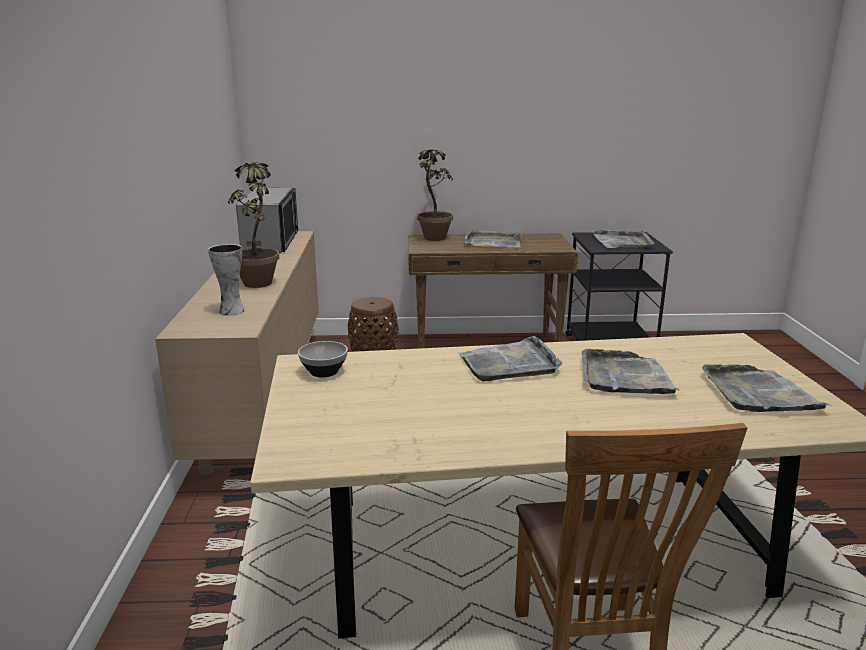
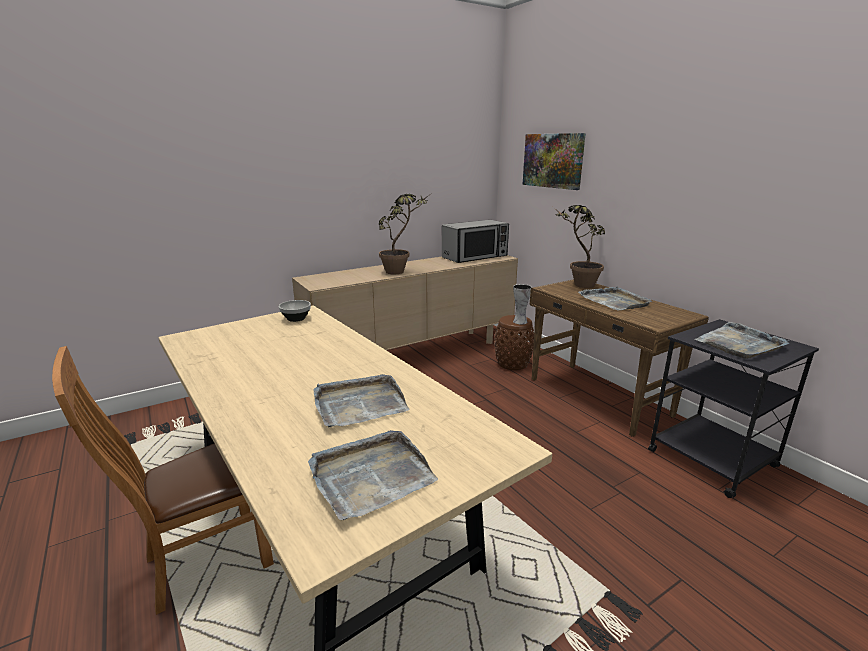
camera: 60 degrees right, 0 degrees up
vase [208,244,245,315] -> vase moved to [513,284,532,324]
grey tray [459,336,563,381] -> none
none -> picture [522,133,586,190]

